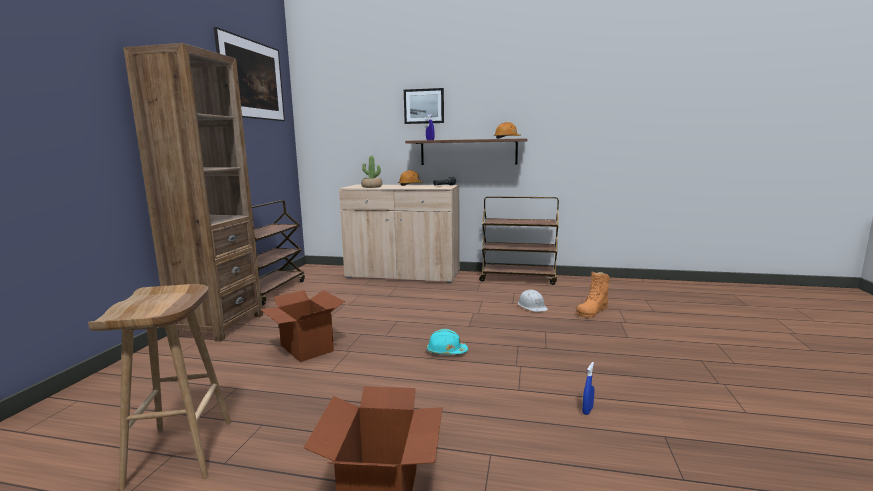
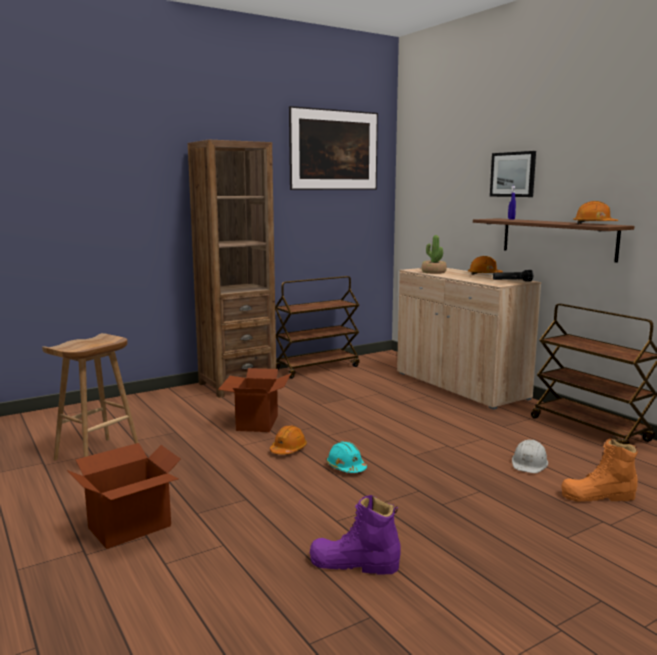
camera: 45 degrees right, 0 degrees up
blue spray bottle [582,362,594,415] -> purple boot [310,495,401,575]
none -> orange hard hat [270,425,307,455]

